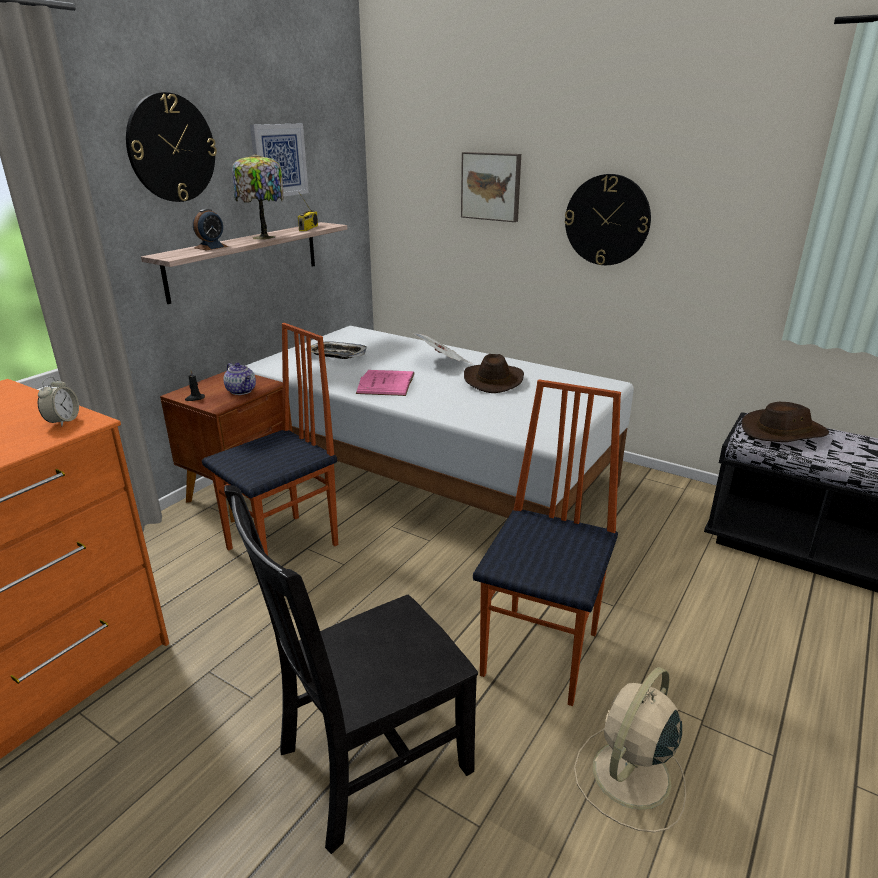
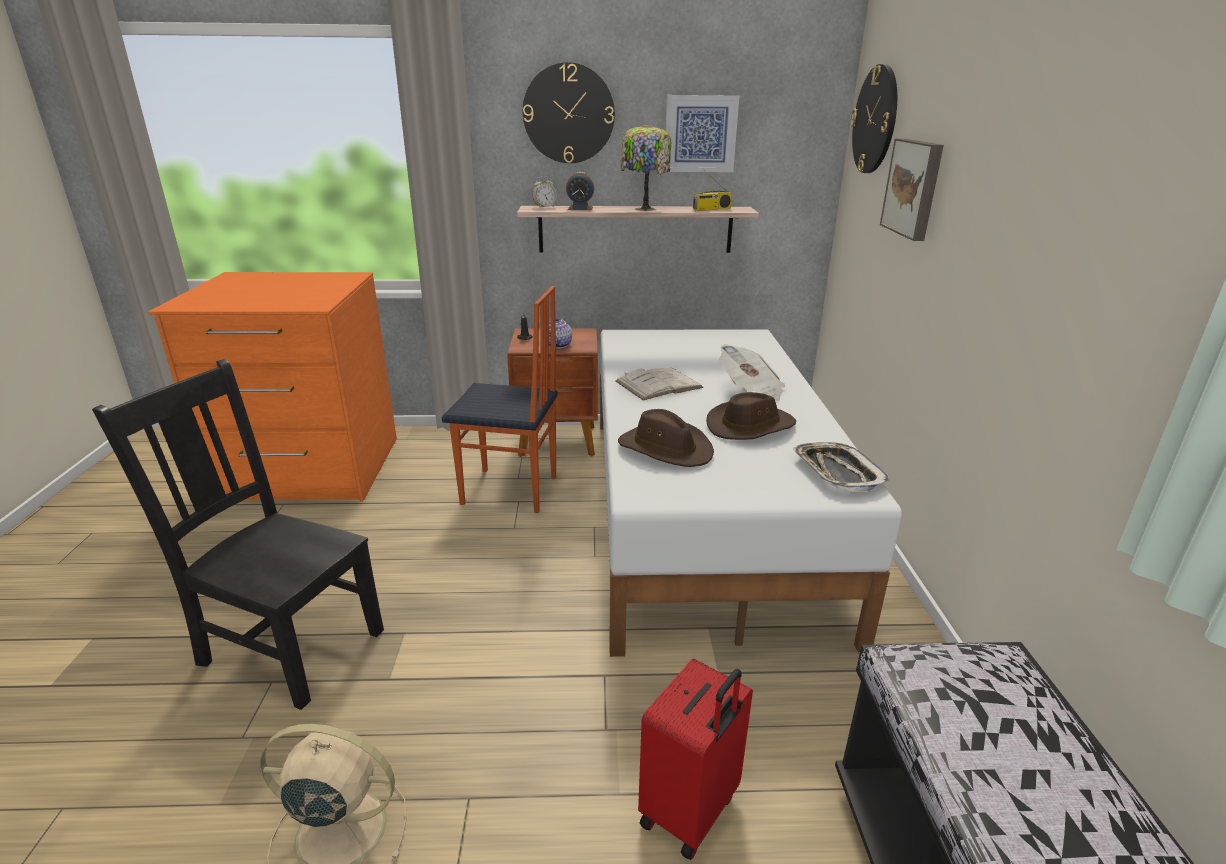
camera: 55 degrees right, 0 degrees up
alarm clock [38,376,79,427] -> alarm clock moved to [532,176,557,208]
tray [305,341,367,359] -> tray moved to [792,442,890,492]
pink book [356,370,415,396] -> white book [615,368,703,400]
chair [473,379,621,706] -> none
wall clock [565,174,651,265] -> wall clock moved to [850,64,897,173]
brown hat [741,402,829,442] -> brown hat moved to [618,409,714,467]
none -> red suitcase [638,659,753,860]

